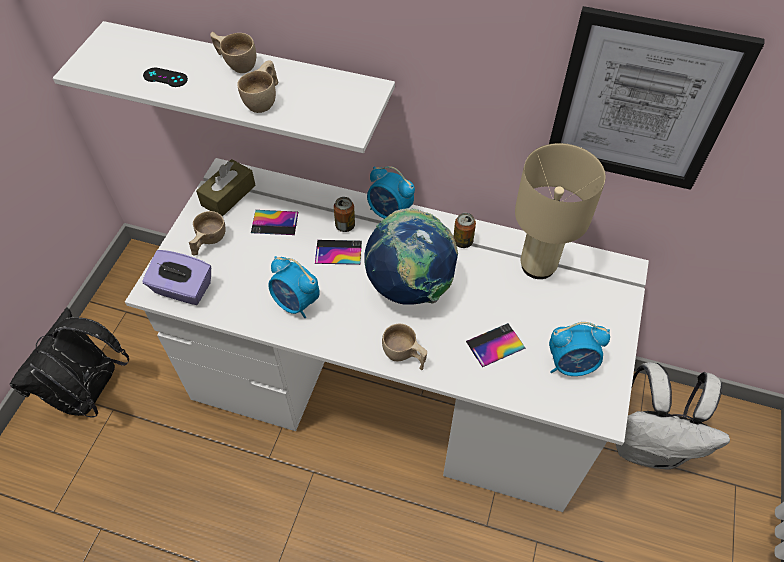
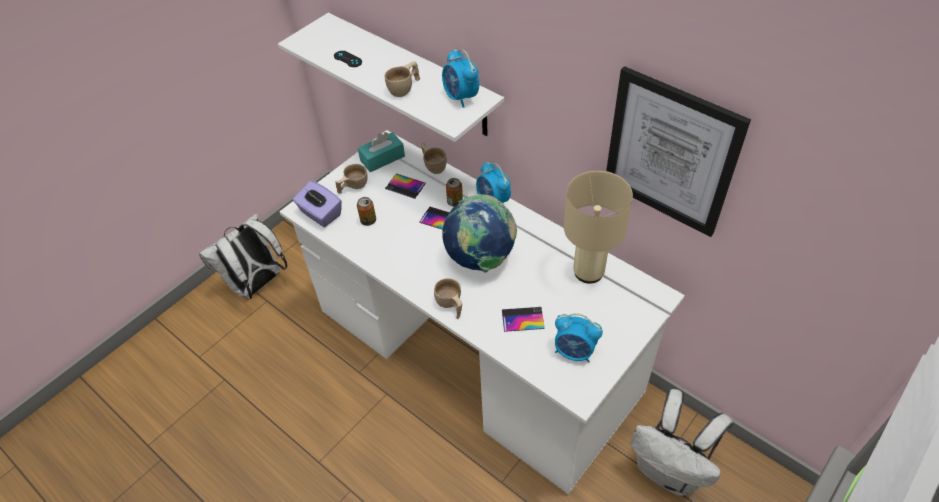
camera: 25 degrees right, 5 degrees down
black backpack [10,307,129,418] -> white backpack [199,214,287,300]
brown tissue box [196,159,256,217] -> turquoise tissue box [358,132,405,172]
beige cup [210,32,256,73] -> beige cup moved to [421,143,447,174]
alarm clock [268,256,320,318] -> alarm clock moved to [442,49,479,108]
can [454,213,476,248] -> can moved to [357,197,376,226]

